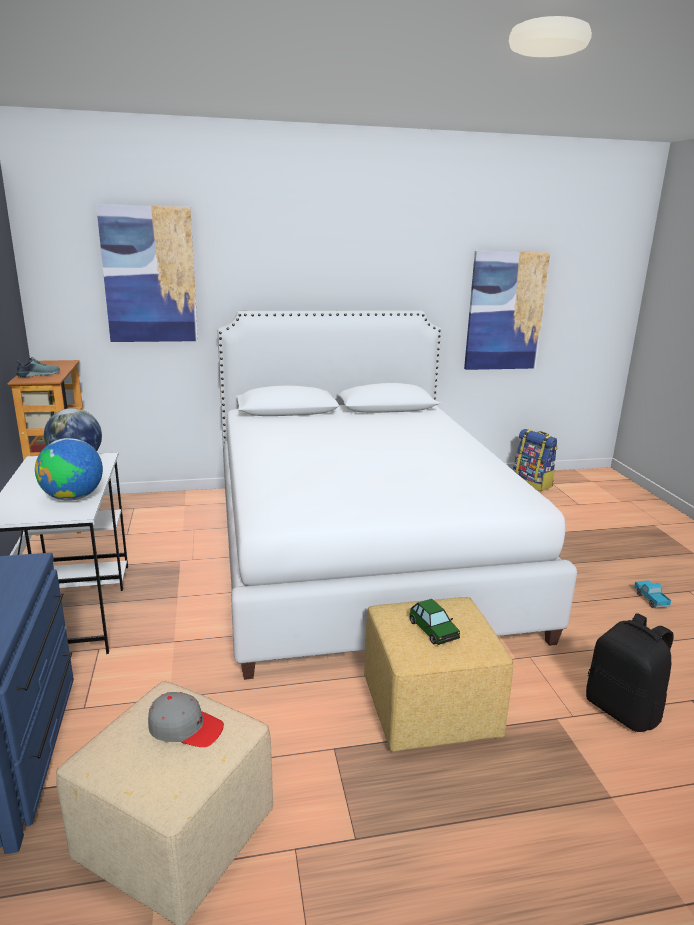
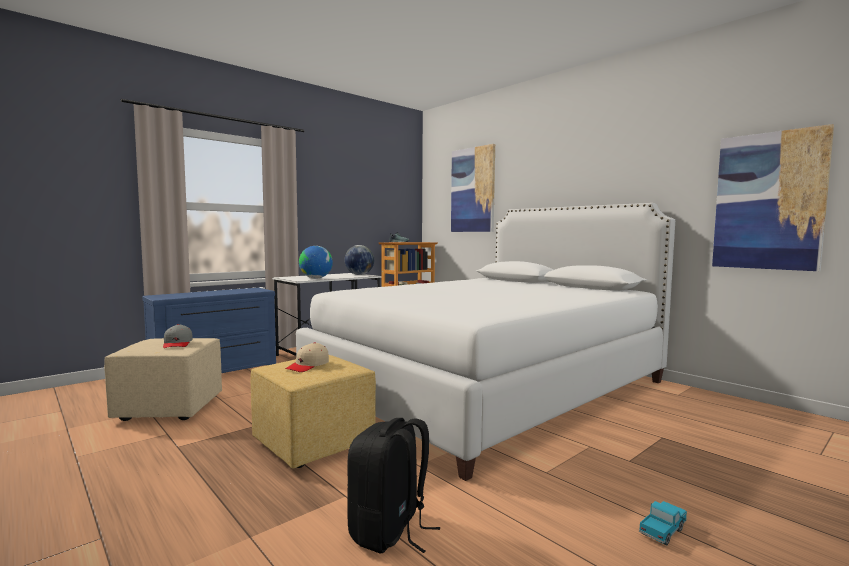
camera: 60 degrees right, 15 degrees down
toy car [410,599,460,645] -> beige cap [285,342,329,372]
backpack [513,429,558,491] -> none

